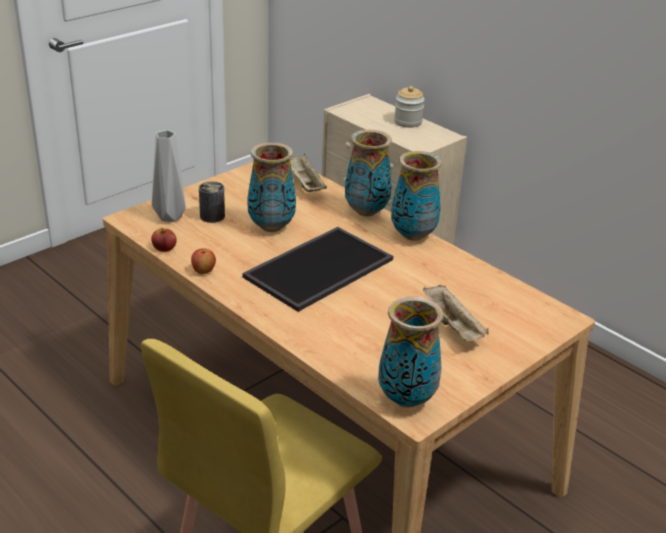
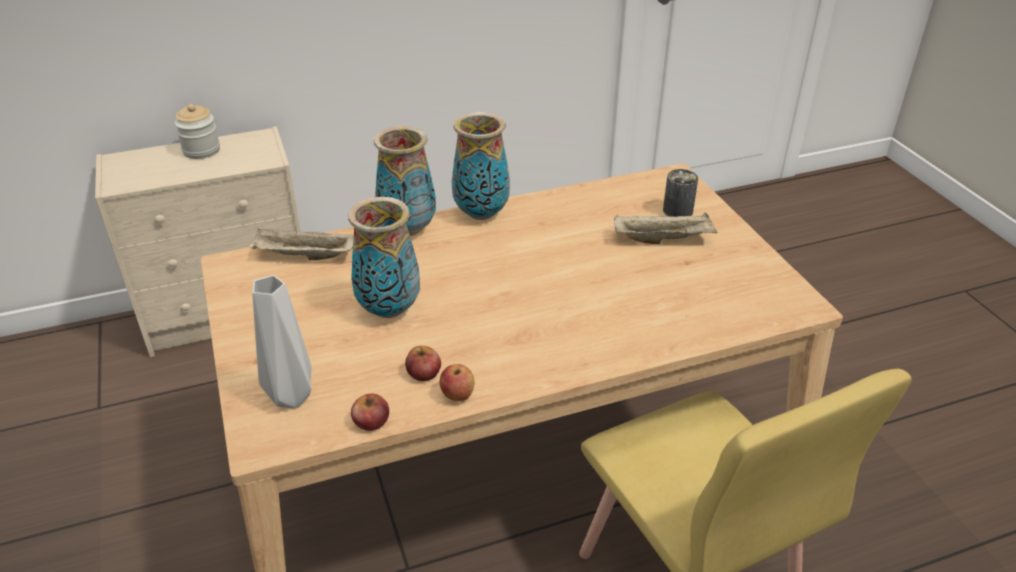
camera: 65 degrees left, 5 degrees up
can [199,181,225,223] -> can moved to [663,169,698,217]
tray [242,227,393,312] -> none
vase [378,296,444,408] -> none
none -> apple [405,346,441,381]

